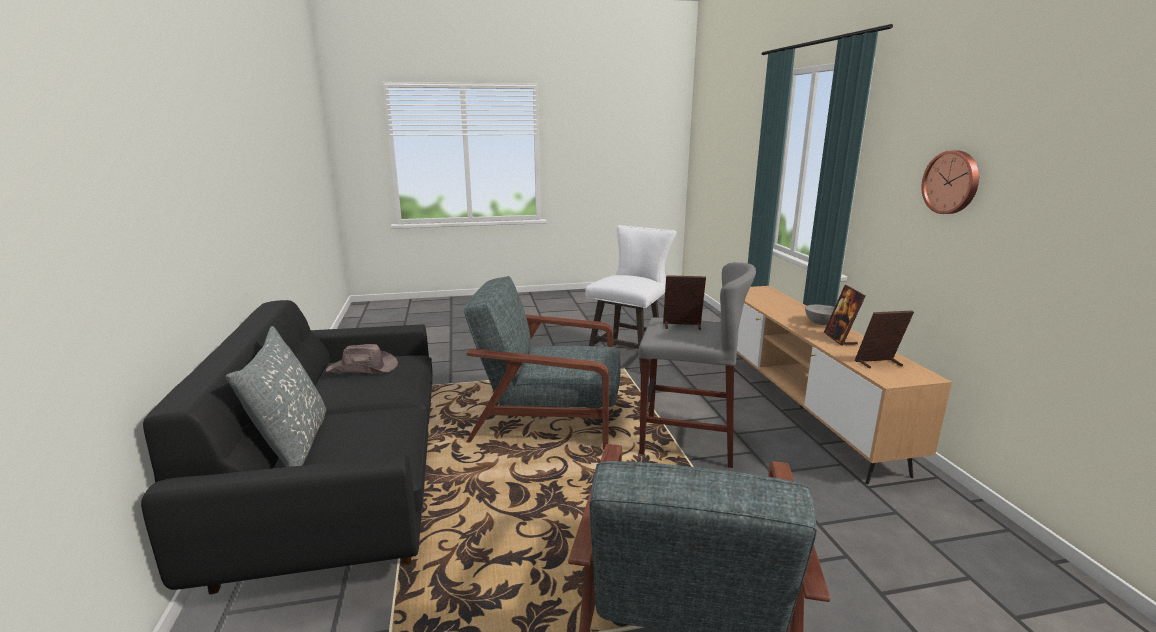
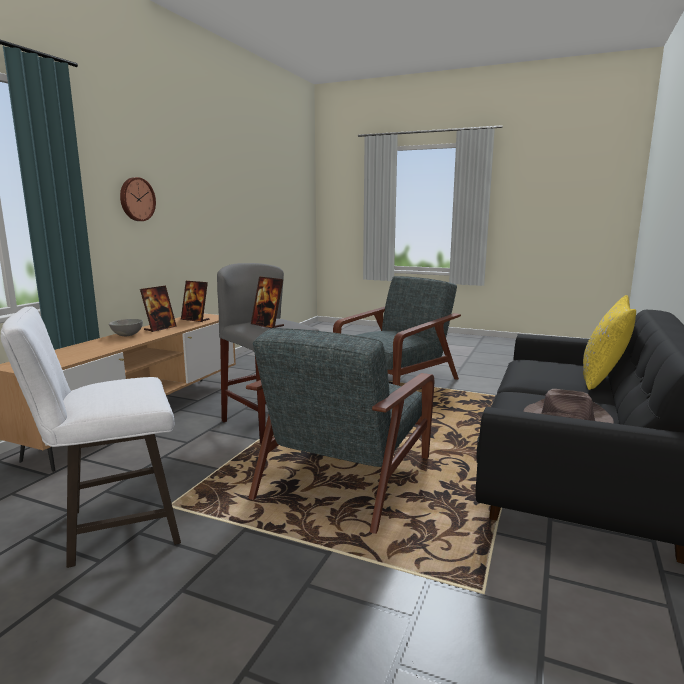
camera: 145 degrees left, 5 degrees down
grey pillow [226,326,326,467] -> yellow pillow [583,295,636,390]
grey armchair [464,276,621,450] -> grey armchair turned 75 degrees clockwise [246,328,434,534]

